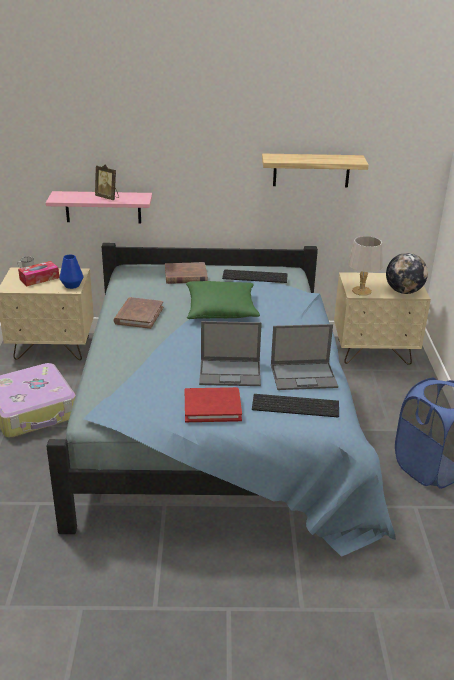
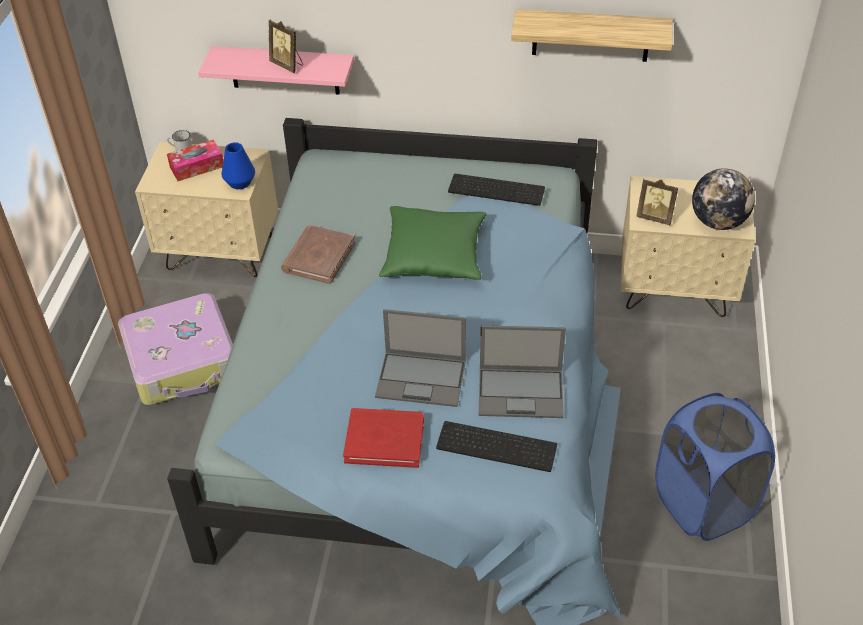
camera: 10 degrees right, 15 degrees up
brown book [165,262,208,284] -> none
grey table lamp [348,236,382,296] -> picture frame [636,179,678,225]

